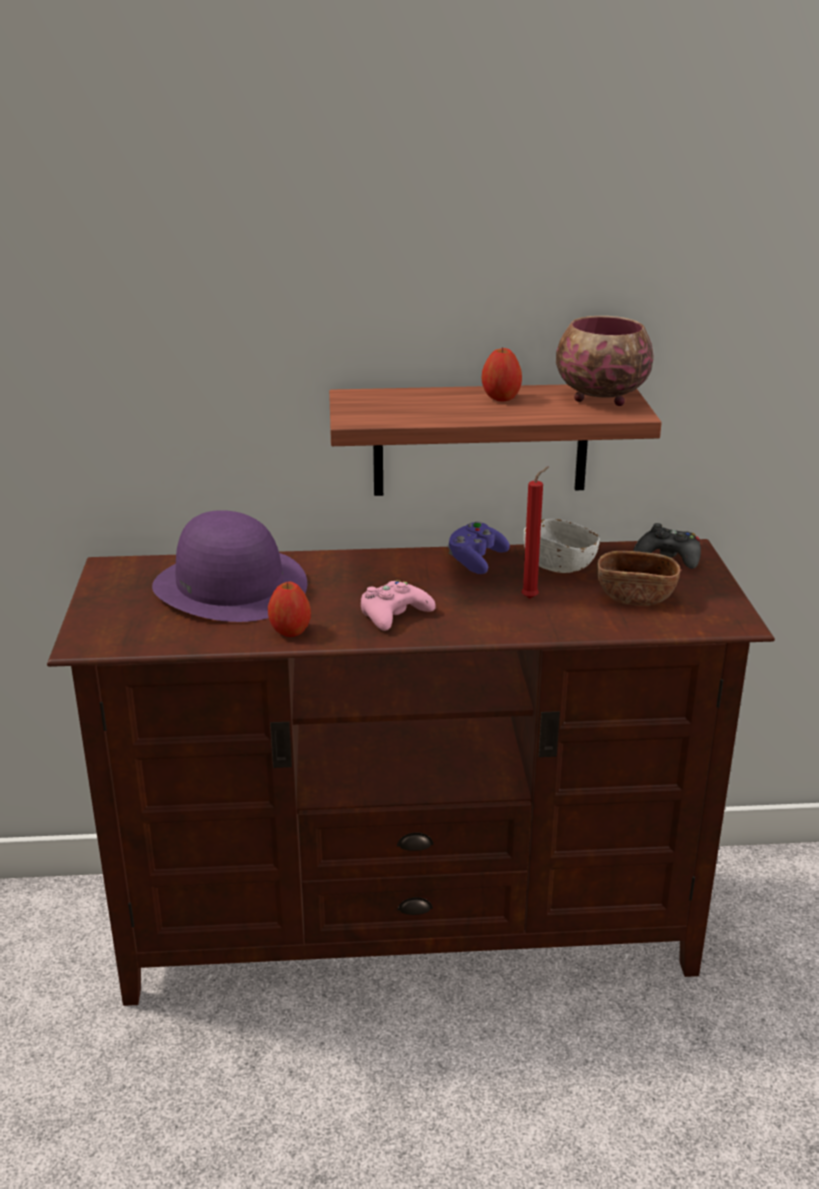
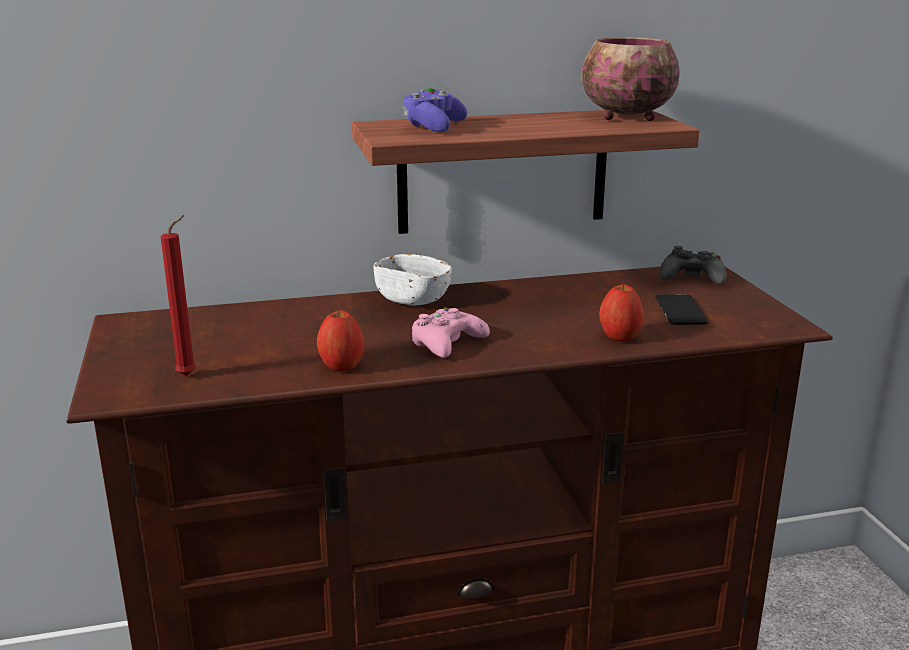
camera: 10 degrees left, 5 degrees down
purple hat [152,510,307,622] -> none
purple game controller [447,521,510,574] -> purple game controller moved to [401,88,467,132]
apple [482,347,522,402] -> apple moved to [599,284,644,341]
red candle [522,467,548,599] -> red candle moved to [161,215,196,376]
white bowl [524,519,600,573] -> white bowl moved to [374,254,452,305]
brown bowl [597,551,680,606] -> phone [655,294,708,325]

